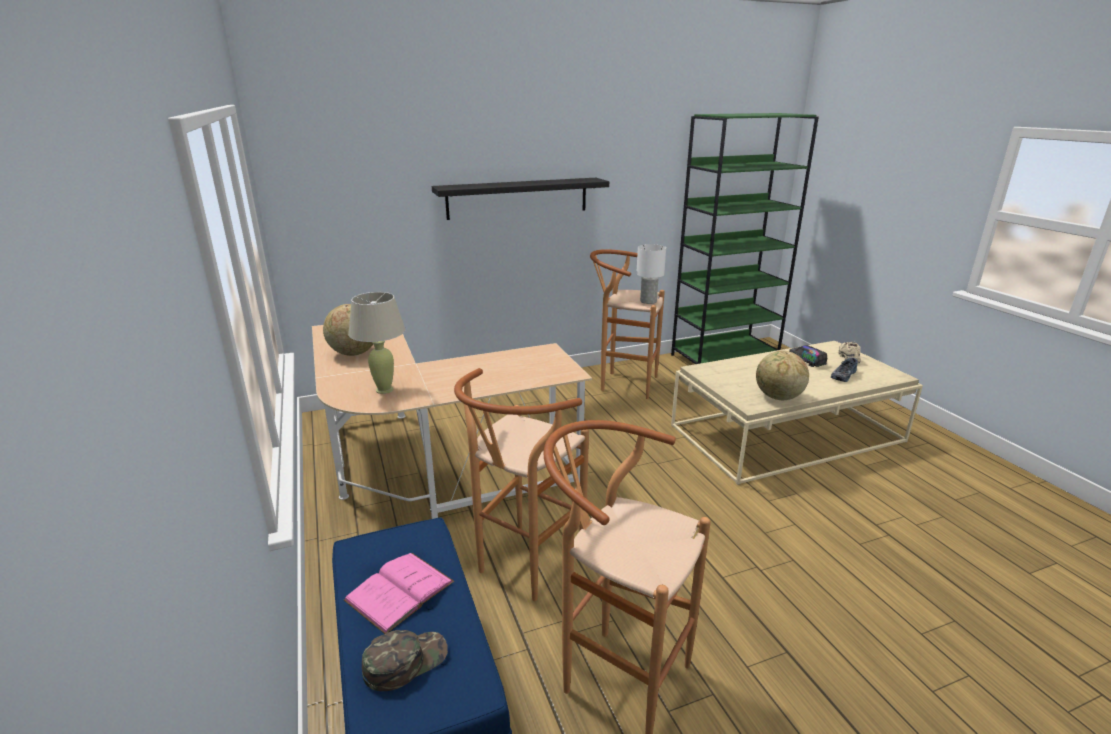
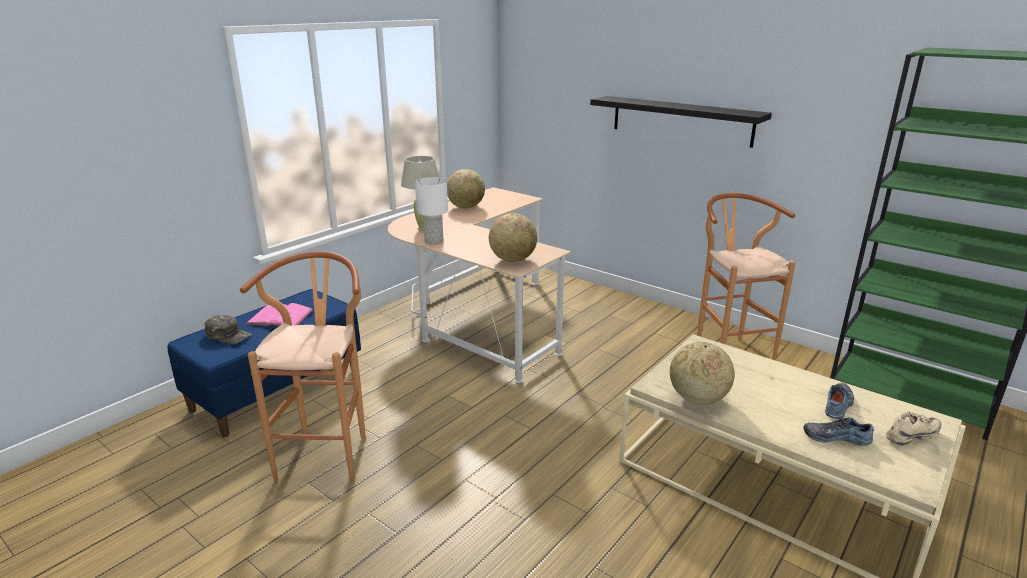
camera: 60 degrees right, 0 degrees up
brown stool [454,368,589,601] -> none
white table lamp [636,244,666,304] -> white table lamp moved to [415,177,448,245]
toy truck [789,345,827,367] -> shoe [825,383,854,419]
none -> globe [489,213,537,262]

